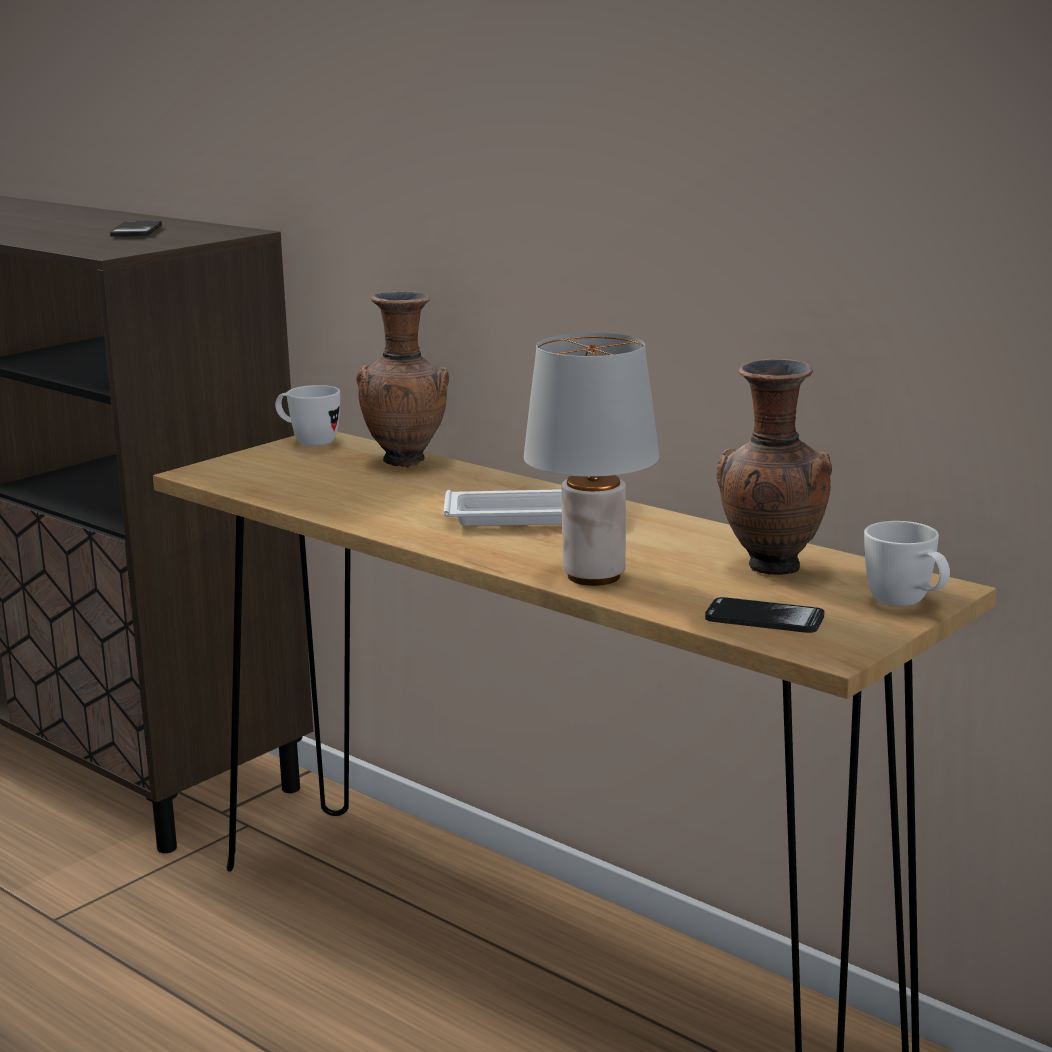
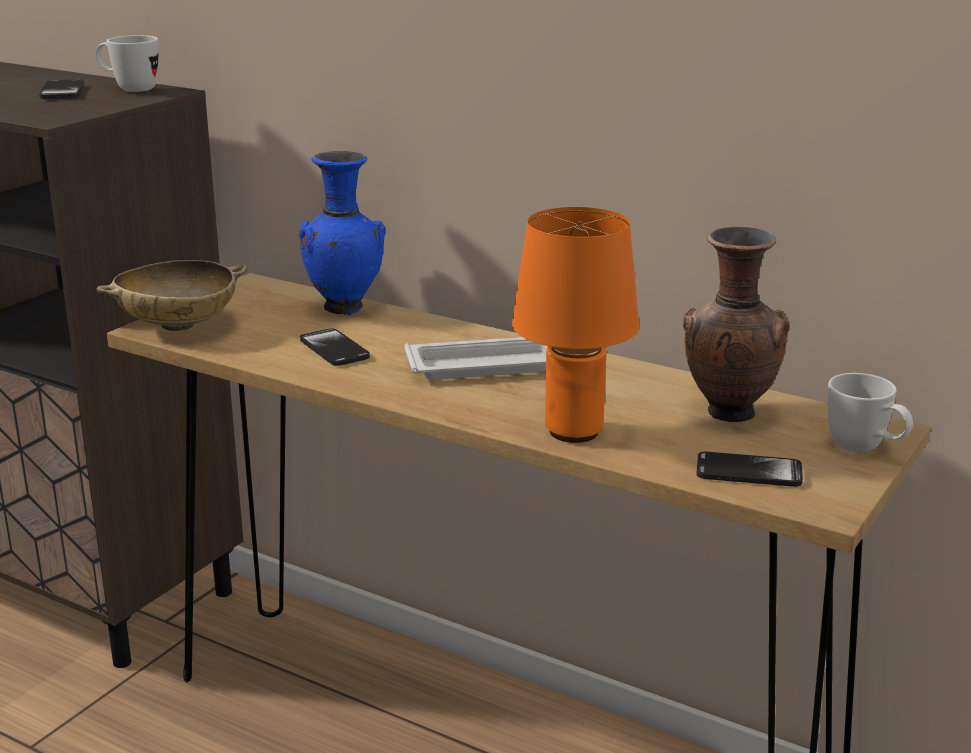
camera: 10 degrees left, 5 degrees up
white mug [275,385,340,446] -> white mug moved to [95,35,159,92]
brown vase [356,291,449,468] -> blue vase [299,151,385,315]
grey table lamp [524,333,659,586] -> orange table lamp [512,207,639,443]
none -> beige bowl [96,260,247,331]
none -> phone [300,328,370,366]

